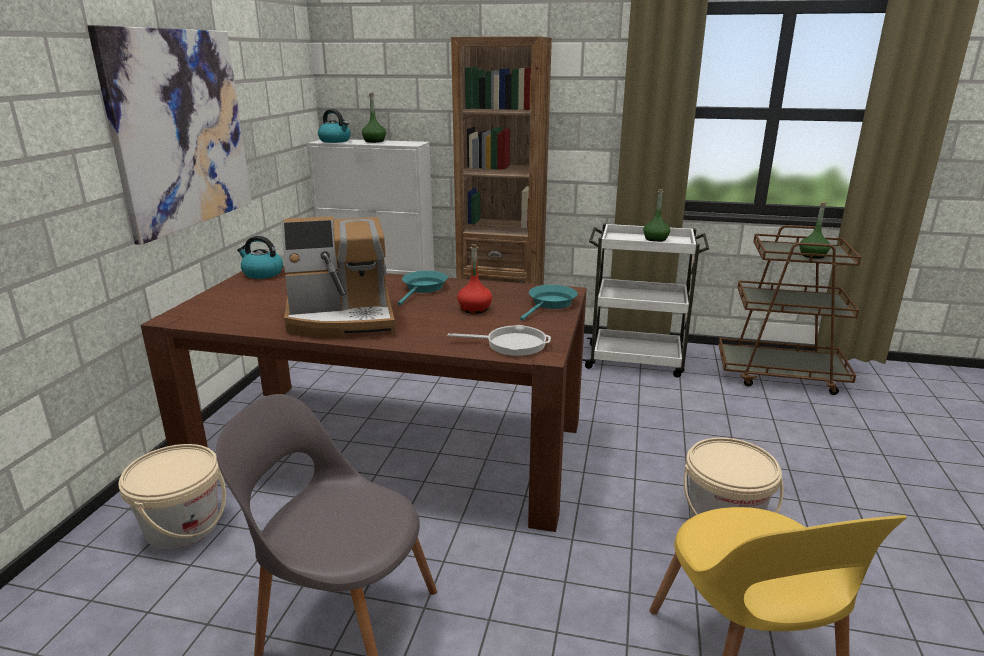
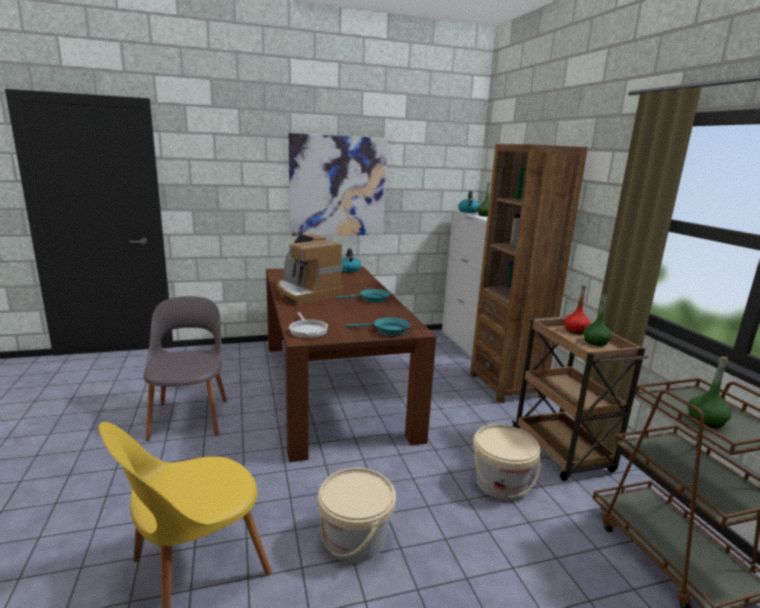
camera: 60 degrees right, 5 degrees down
beige bucket [118,444,226,549] -> beige bucket moved to [473,424,540,500]
red bottle [457,244,492,314] -> red bottle moved to [564,285,591,334]
white cart [582,224,709,378] -> brown cart [512,316,648,481]

